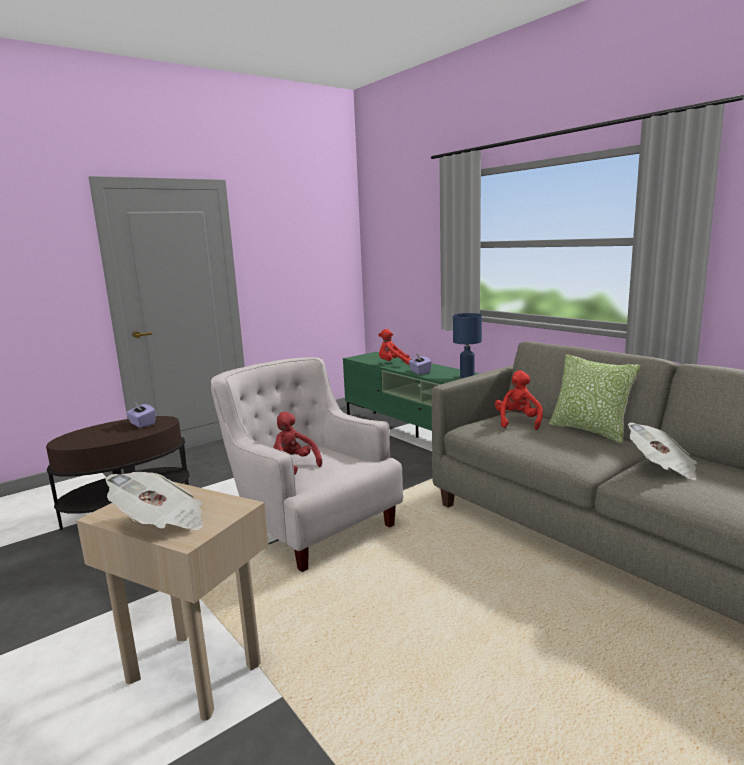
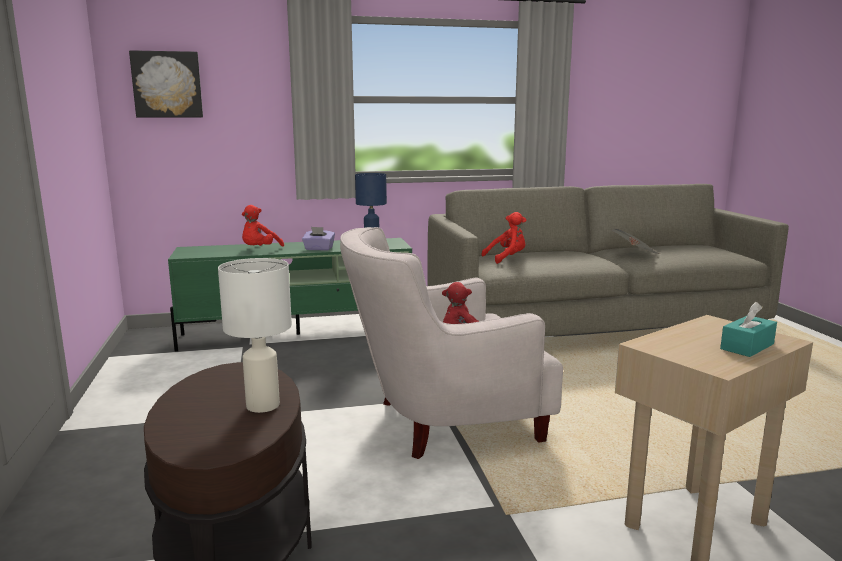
camera: 65 degrees left, 0 degrees up
newspaper [106,472,202,530] -> turquoise tissue box [720,302,777,357]
purple tissue box [126,402,156,428] -> none
red plush toy [495,370,543,430] -> red plush toy turned 120 degrees clockwise [481,212,526,264]
pillow [549,354,640,444] -> none
none -> picture [129,50,203,117]
none -> white table lamp [218,258,292,413]

